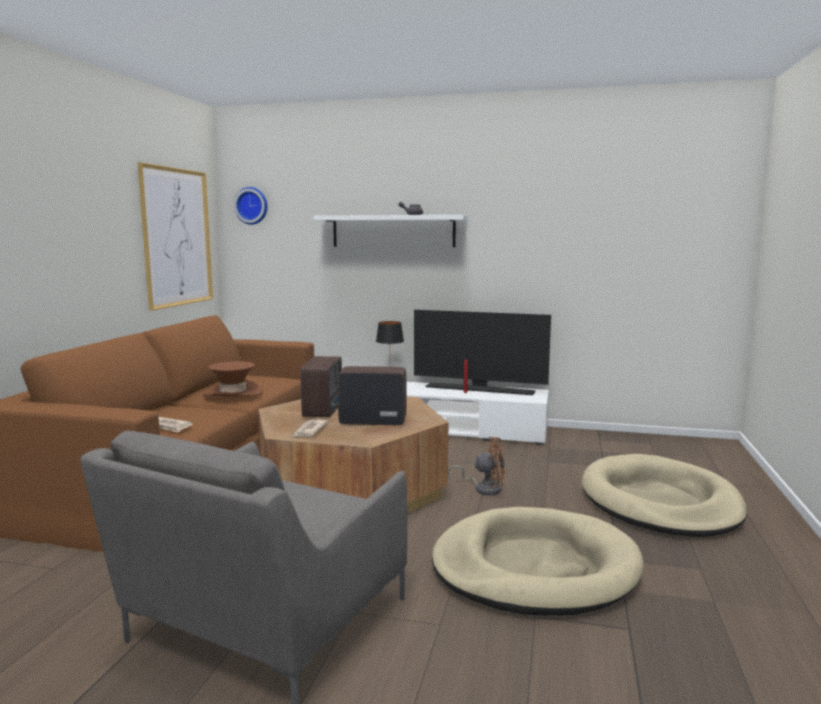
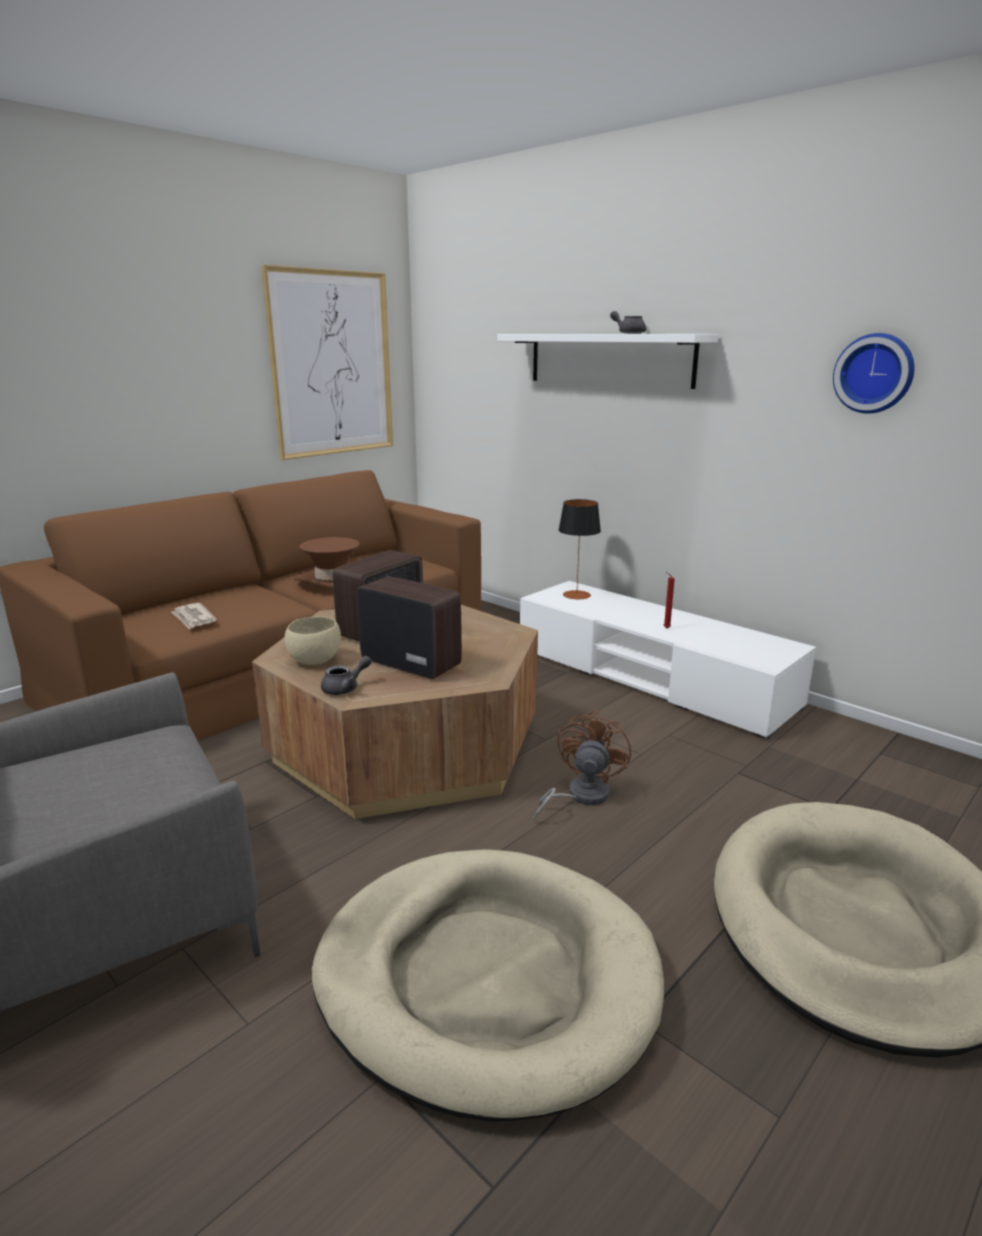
camera: 30 degrees right, 10 degrees up
wall clock [234,187,268,225] -> wall clock moved to [833,333,914,414]
newspaper [292,419,329,437] -> beige bowl [285,616,341,665]
television [414,310,551,395] -> none
brown fan [448,437,505,495] -> brown fan turned 105 degrees counterclockwise [533,710,631,821]
none -> grey teapot [321,656,372,695]

